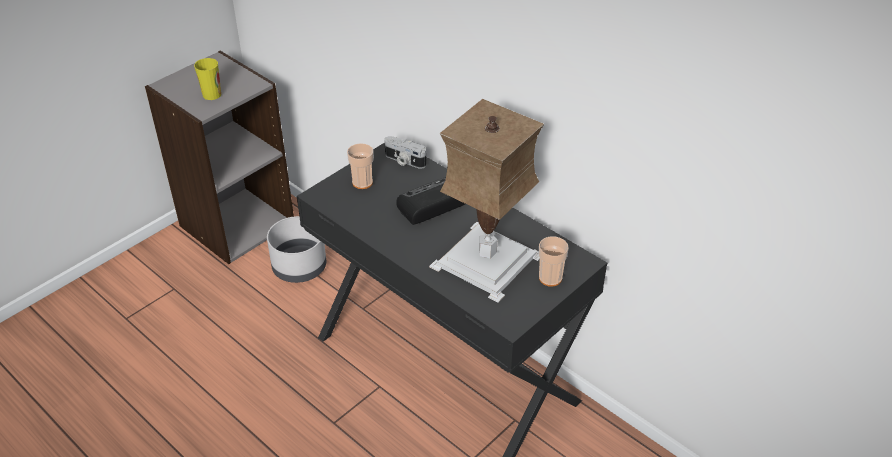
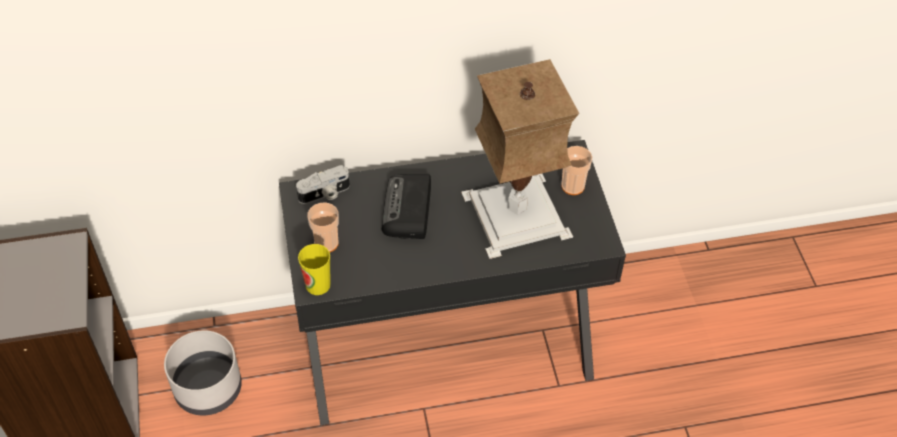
camera: 55 degrees left, 10 degrees up
cup [194,58,221,100] -> cup moved to [298,244,331,295]

